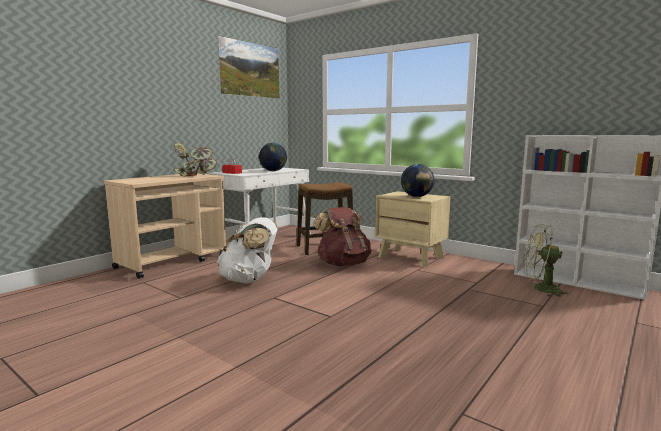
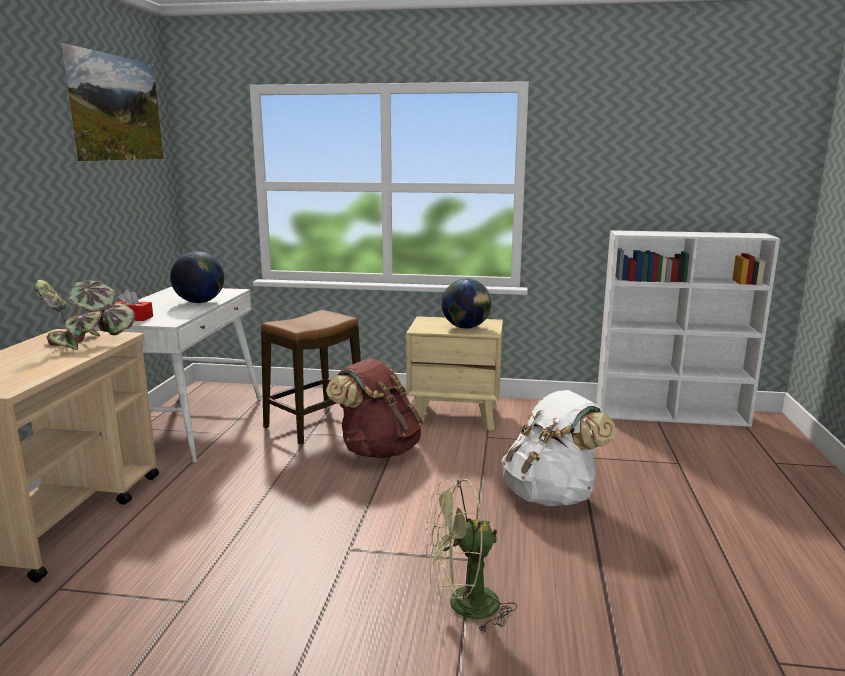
camera: 30 degrees left, 5 degrees up
white backpack [217,217,278,284] -> white backpack moved to [502,390,617,506]
green fan [523,224,570,297] -> green fan moved to [425,479,517,633]

